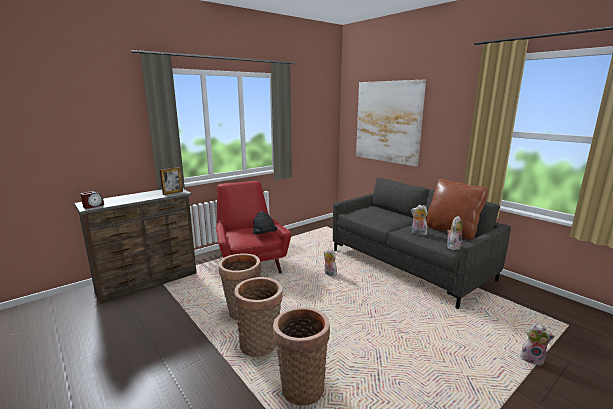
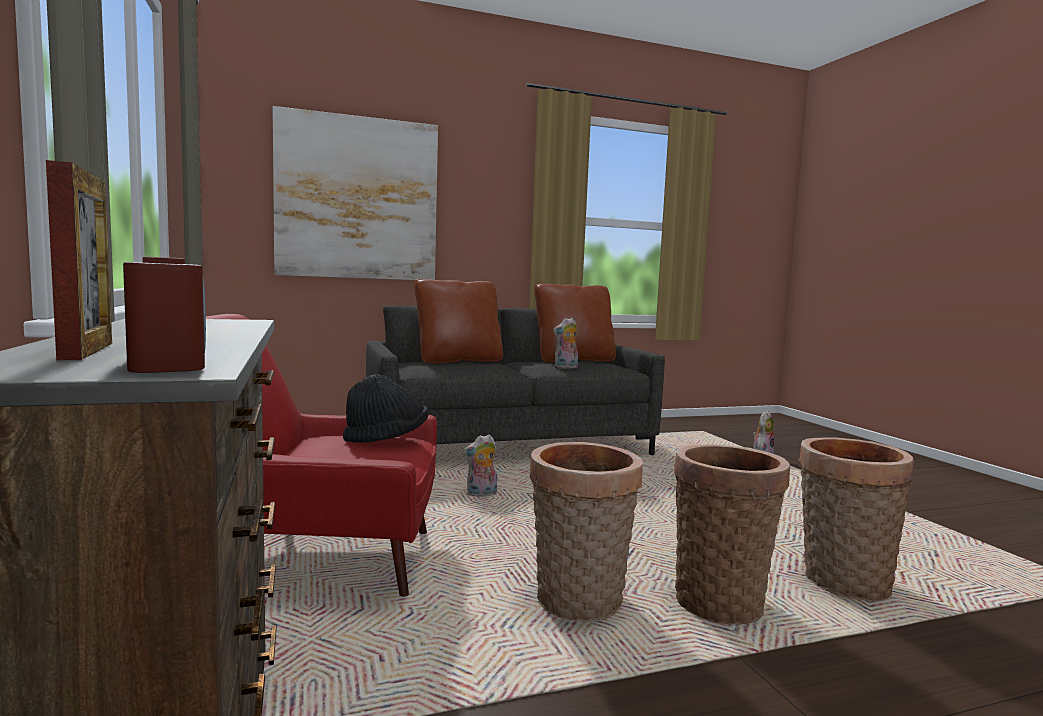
camera: 70 degrees left, 10 degrees down
picture frame [160,167,183,195] -> picture frame moved to [46,160,112,360]
plush toy [447,216,463,250] -> none
none -> brown pillow [414,279,503,364]

